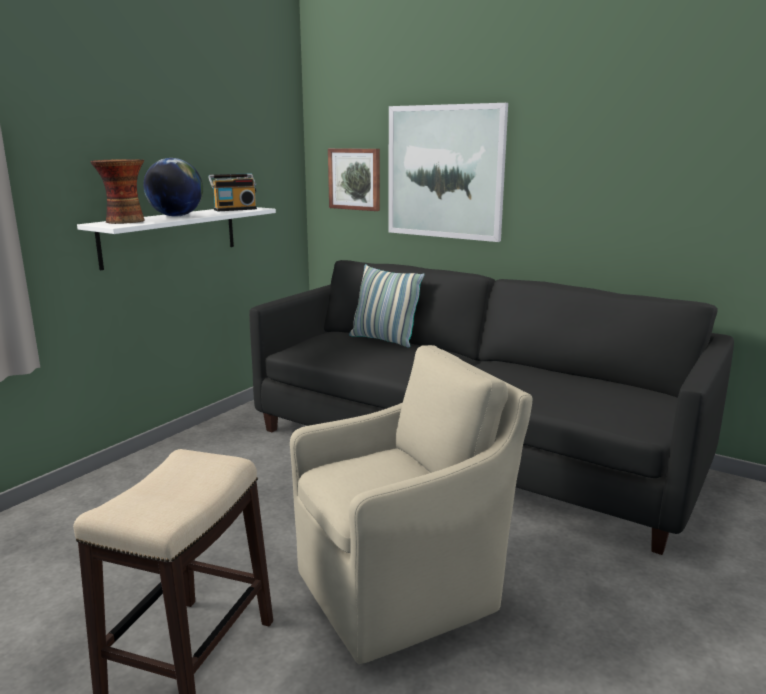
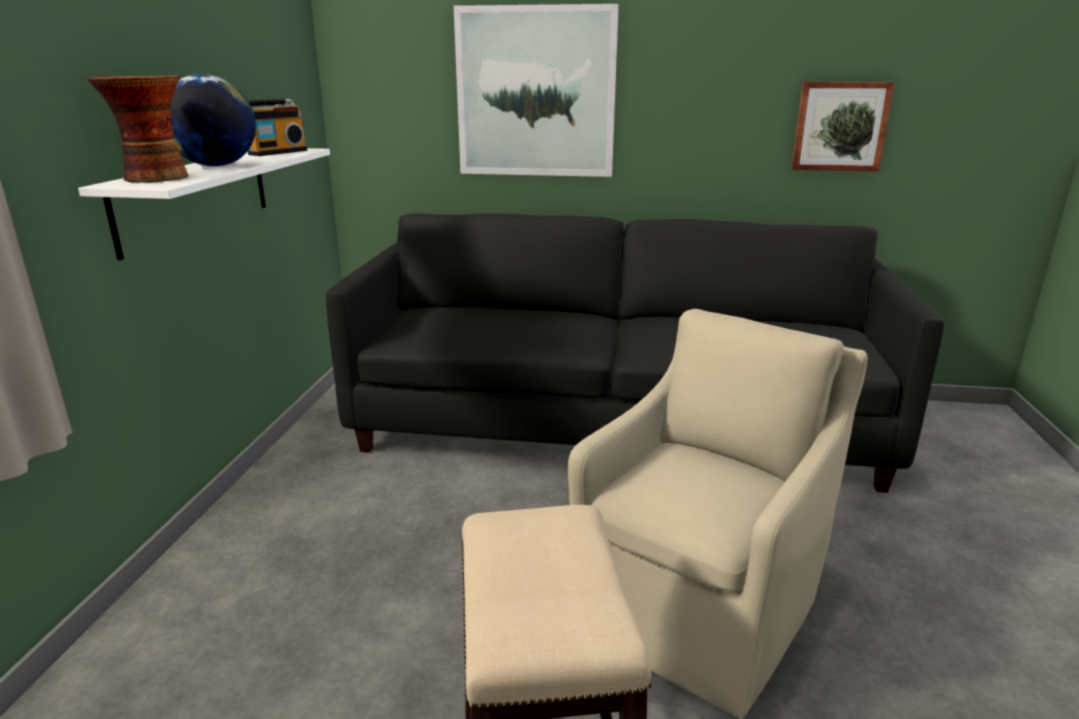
camera: 25 degrees left, 5 degrees up
picture [328,148,380,211] -> picture moved to [791,82,895,171]
pillow [349,264,425,347] -> none

